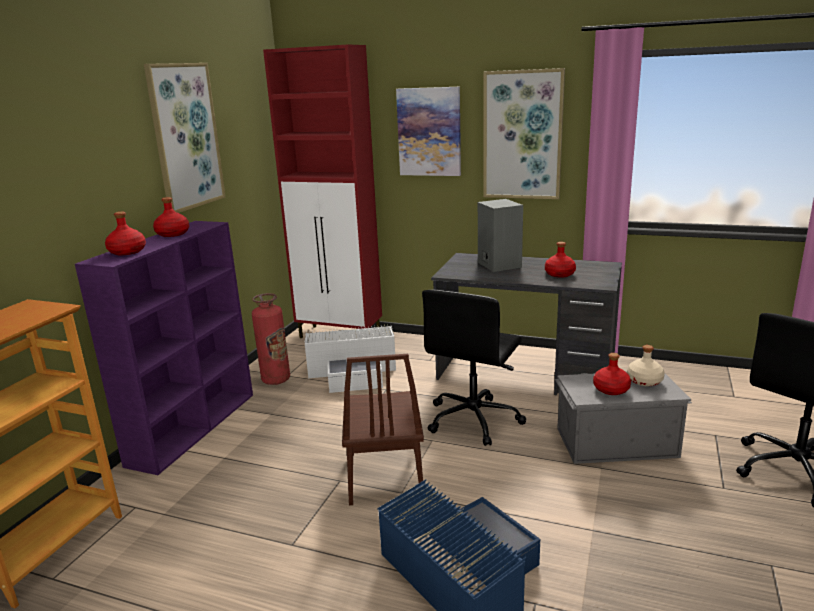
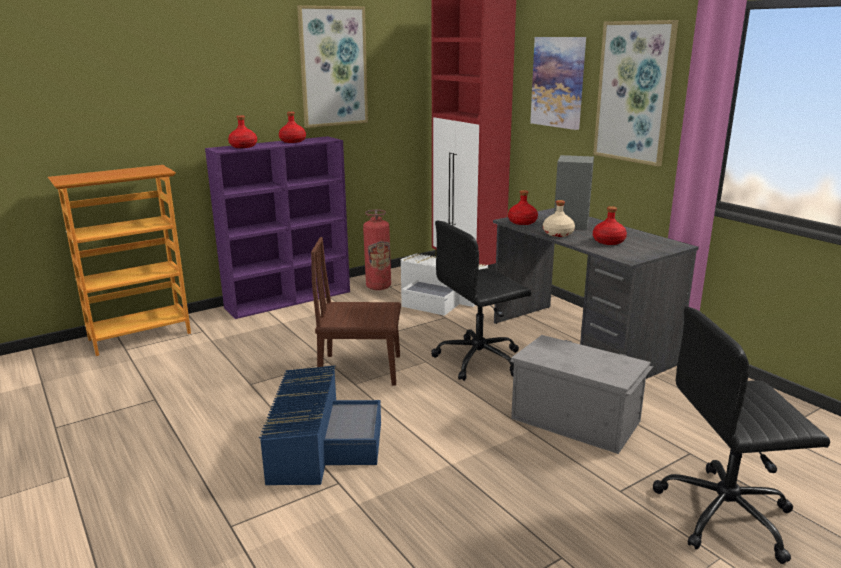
camera: 35 degrees right, 0 degrees up
brown chair [342,354,424,505] -> brown chair turned 60 degrees clockwise [311,237,401,386]
red bottle [593,353,631,395] -> red bottle moved to [508,190,538,225]
beige bottle [627,345,665,386] -> beige bottle moved to [543,200,575,237]

